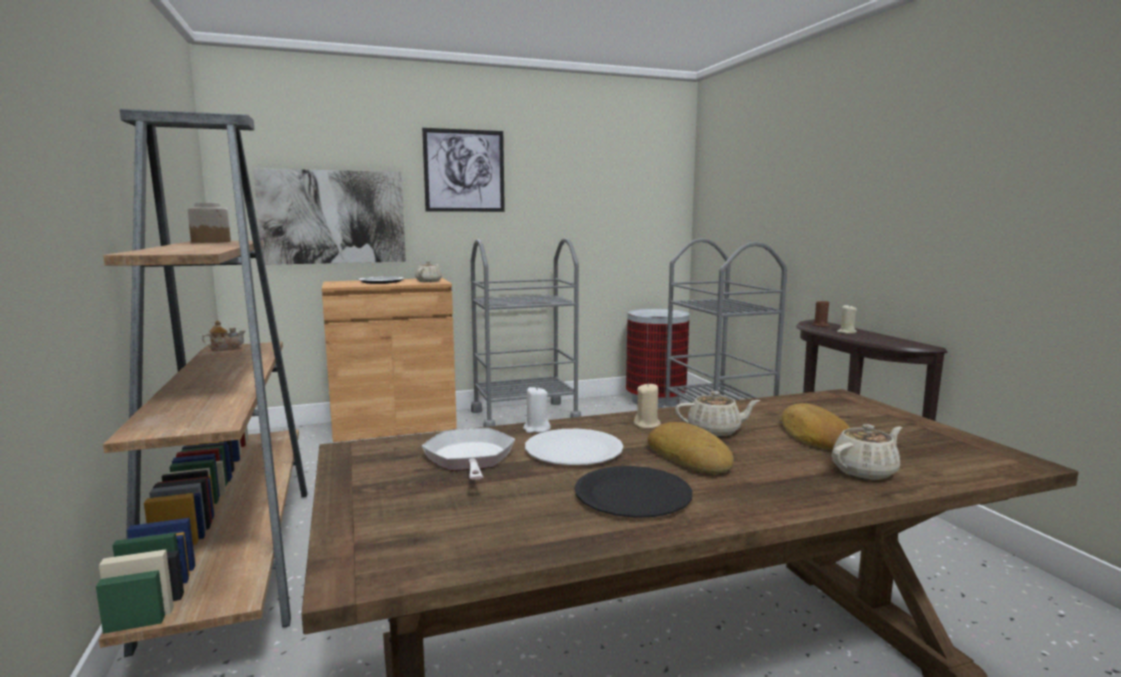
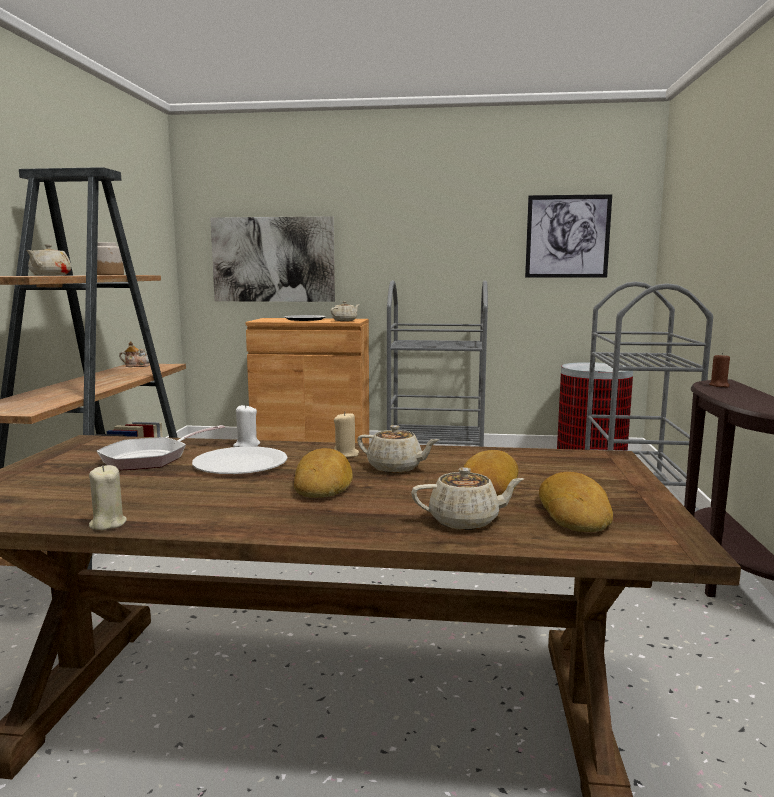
camera: 25 degrees right, 0 degrees up
picture [422,128,505,212] -> picture moved to [525,194,612,278]
frying pan [422,428,515,479] -> frying pan turned 150 degrees counterclockwise [97,425,225,470]
black plate [575,466,693,518] -> none
beige candle [837,304,857,334] -> beige candle moved to [89,465,127,530]
none -> beige teapot [26,244,72,276]
none -> bread [539,472,613,532]

